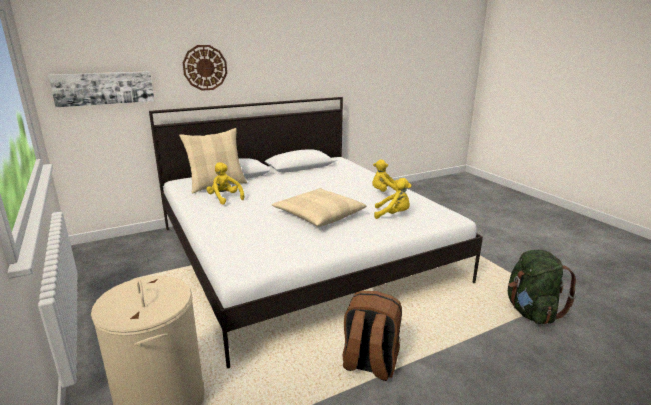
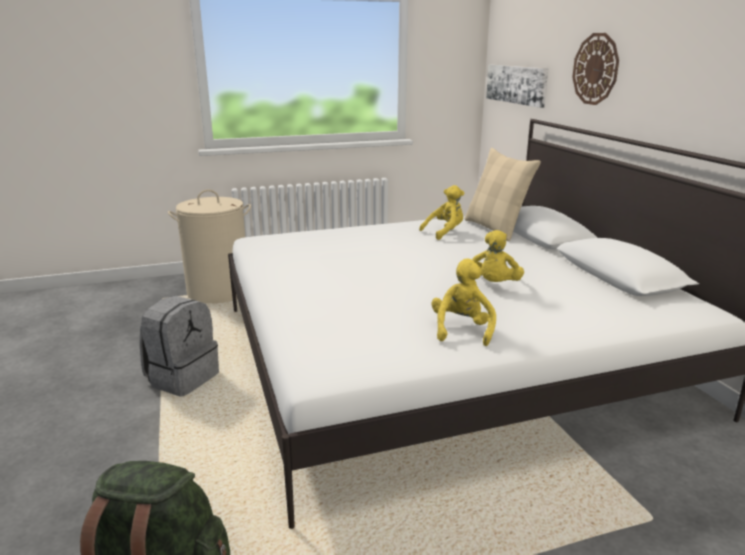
camera: 100 degrees right, 0 degrees up
beige pillow [272,188,366,227] -> none
brown backpack [343,291,402,381] -> grey backpack [140,296,219,397]
yellow plush toy [374,178,411,219] -> yellow plush toy moved to [472,230,524,282]

